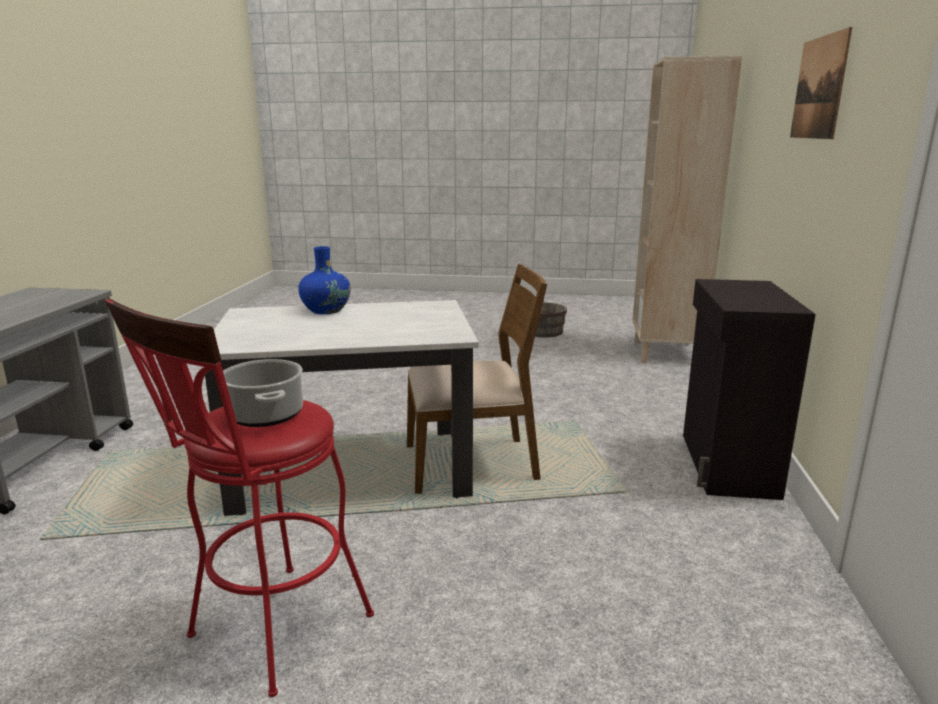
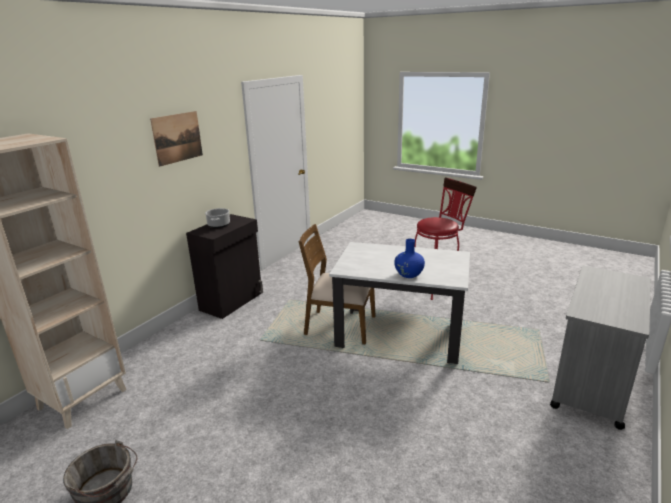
camera: 155 degrees left, 5 degrees up
cooking pot [223,359,303,427] -> cooking pot moved to [205,208,230,228]

